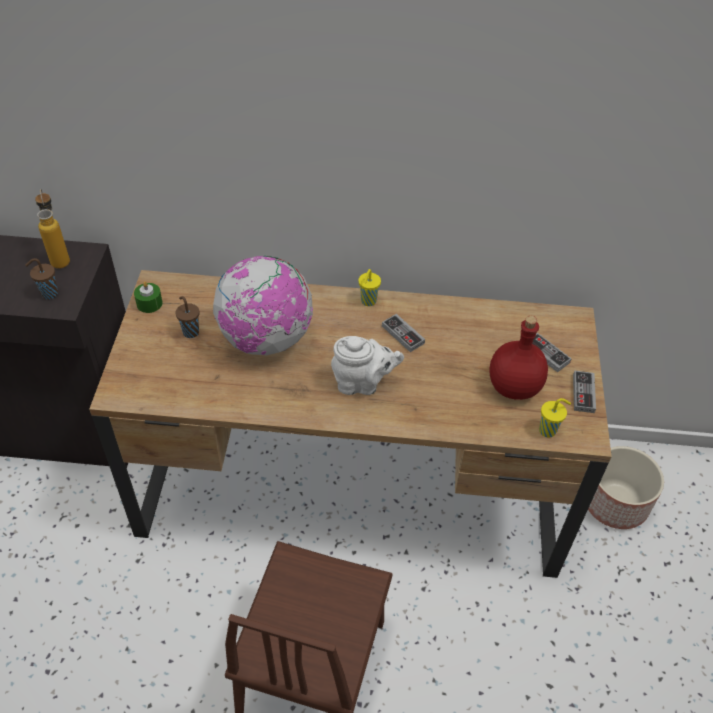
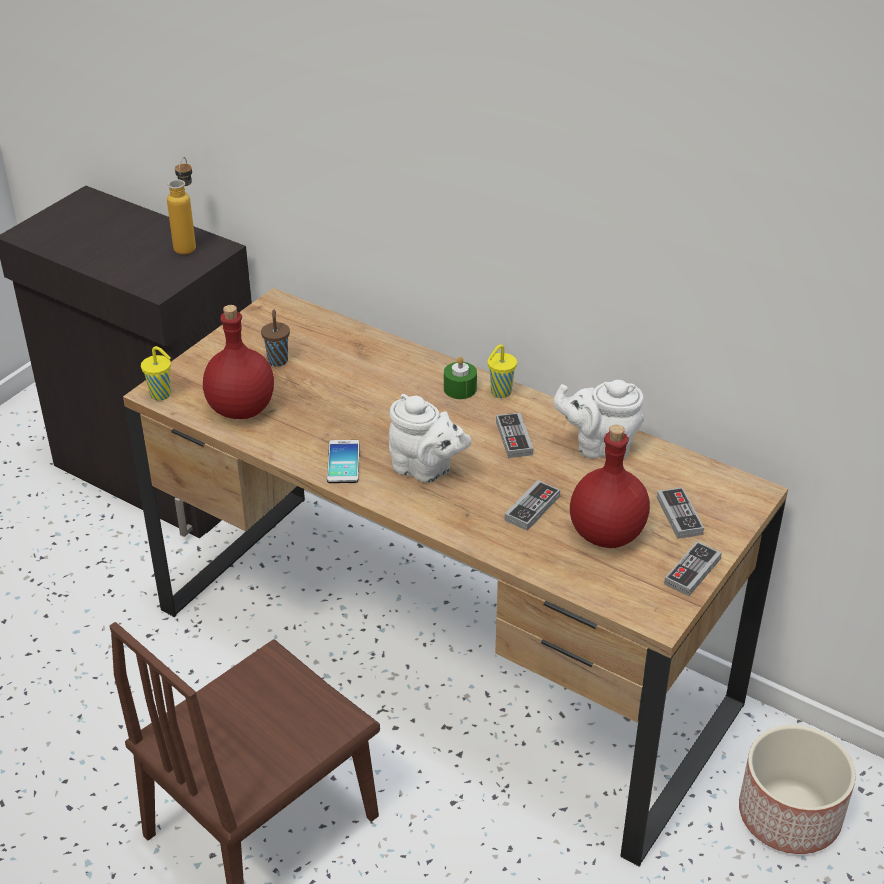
camera: 30 degrees right, 10 degrees down
brown cup [25,258,58,299] -> none
green candle [134,282,163,313] -> green candle moved to [444,357,477,399]
globe [212,256,313,355] -> none
yellow cup [539,398,571,438] -> yellow cup moved to [141,346,171,401]
none -> red bottle [203,305,274,419]
none -> phone [327,440,360,483]
none -> game controller [504,480,560,531]
none -> white teapot [554,380,644,459]

